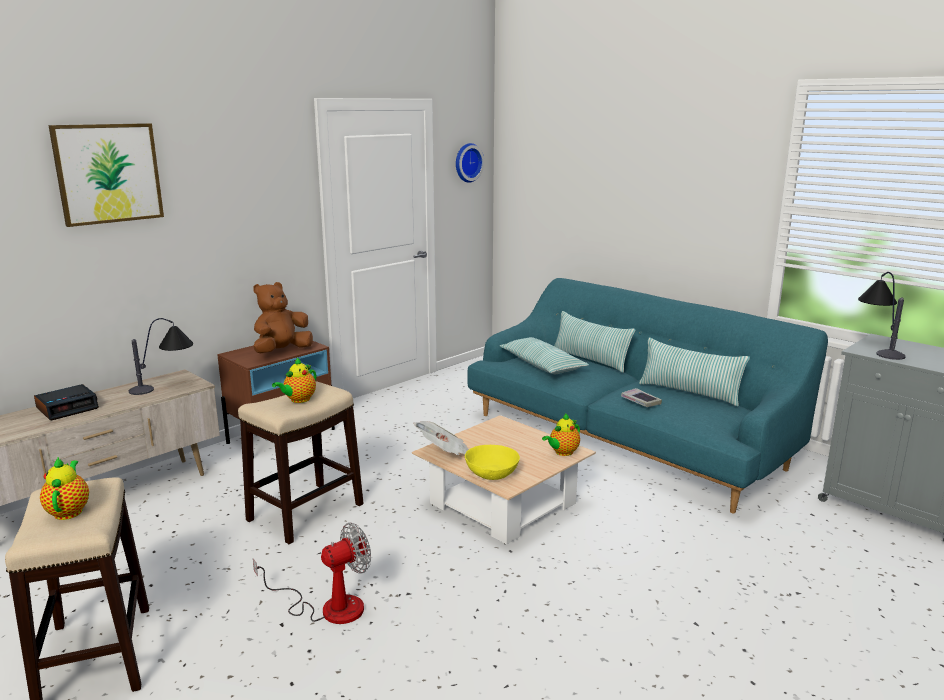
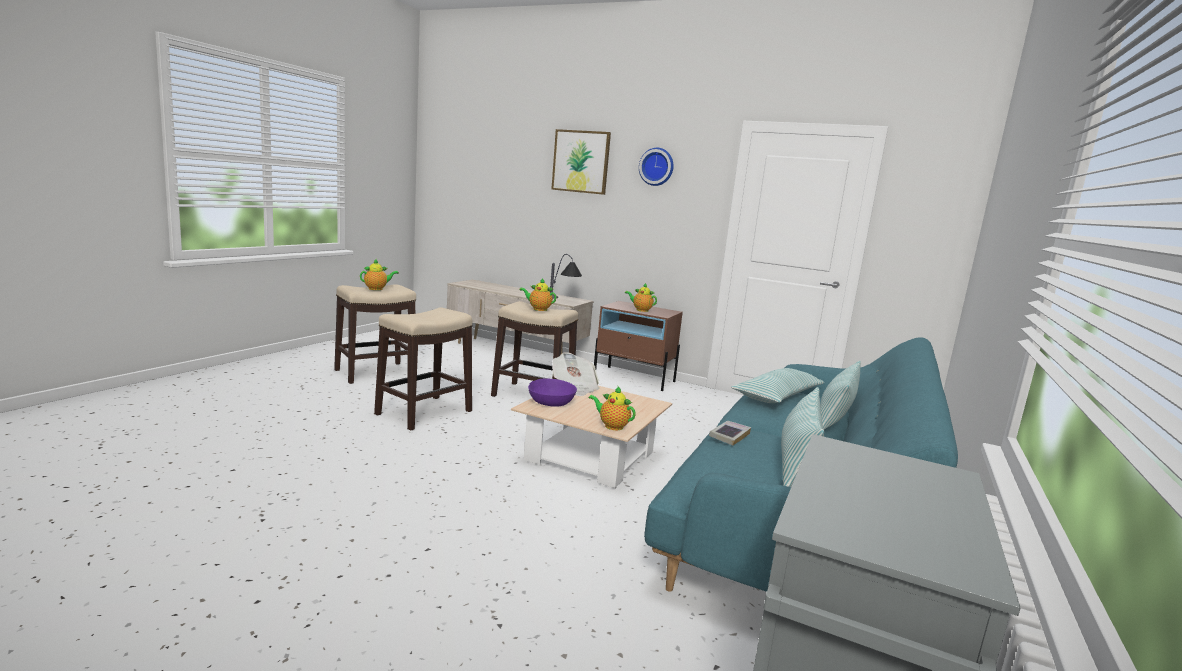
camera: 70 degrees right, 5 degrees down
alarm clock [34,384,99,421] -> none
brown plush toy [253,282,313,353] -> teapot [625,283,657,312]
fan [253,523,371,624] -> stool [374,307,473,431]
wall clock [456,143,484,183] -> wall clock moved to [639,148,674,186]
yellow bowl [465,445,520,480] -> purple bowl [528,379,577,407]
table lamp [858,272,906,360] -> none

